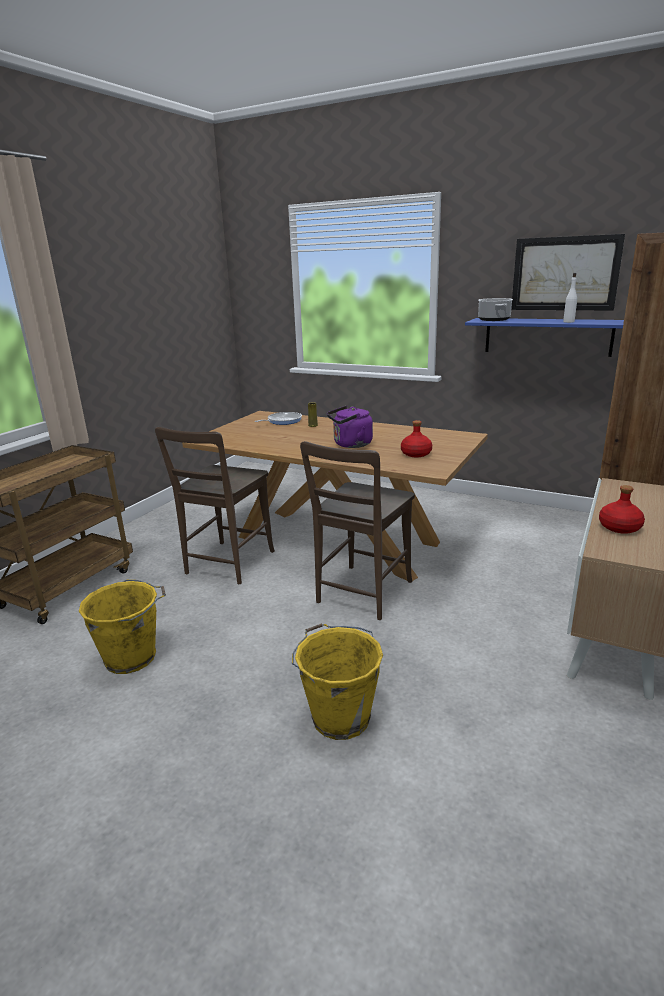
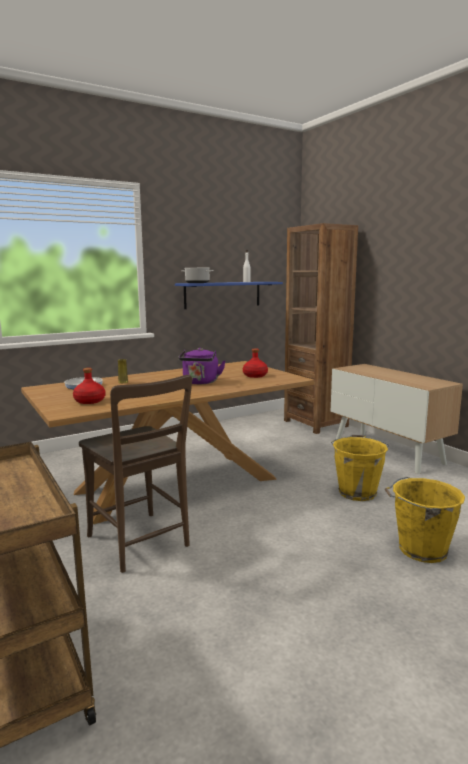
camera: 60 degrees left, 10 degrees down
yellow bucket [79,580,166,674] -> yellow bucket moved to [331,435,389,501]
brown chair [300,441,415,620] -> none
picture [511,234,625,310] -> none
red bottle [599,485,645,534] -> red bottle moved to [73,368,105,404]

